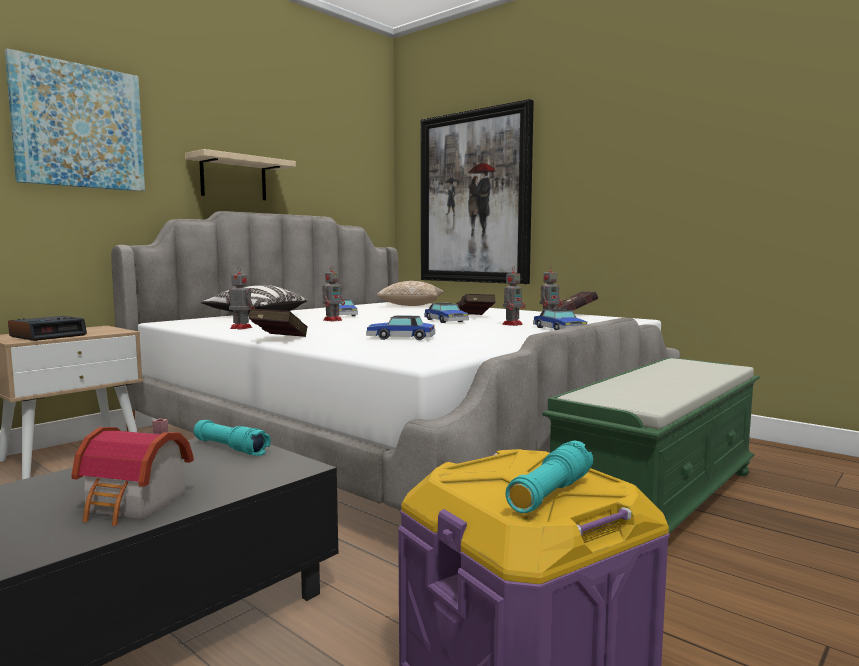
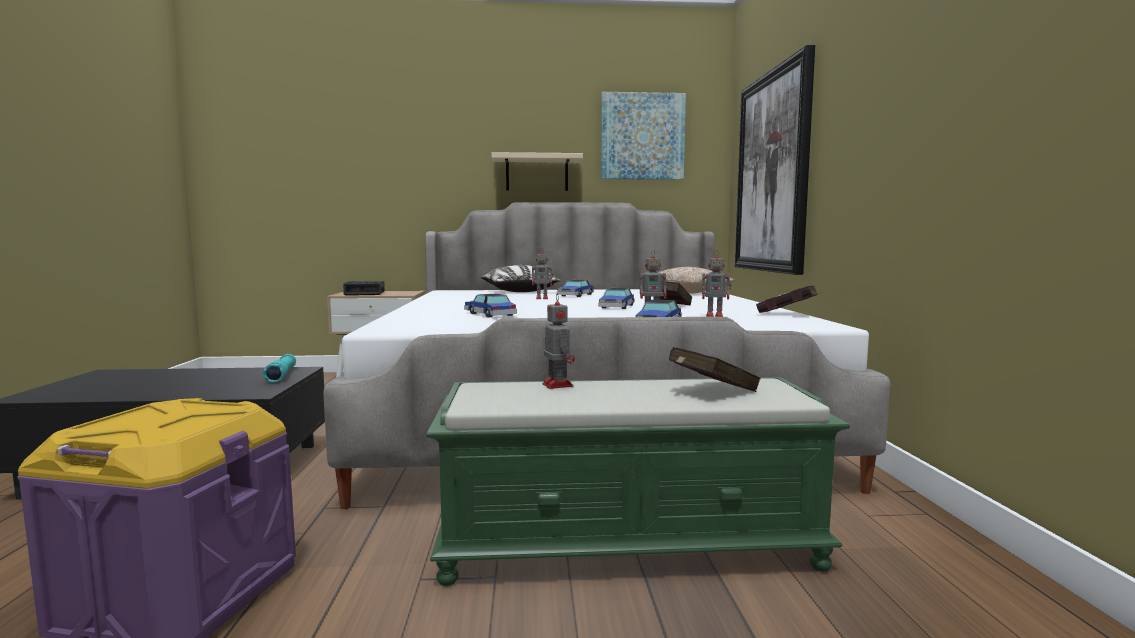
camera: 45 degrees right, 0 degrees up
picture [5,49,145,191] -> picture moved to [601,92,686,180]
toy house [71,419,194,526] -> none
toy robot [226,267,255,330] -> toy robot moved to [542,293,575,389]
red book [249,309,308,337] -> red book moved to [669,347,761,392]
turquoise flashlight [505,441,593,513] -> none

